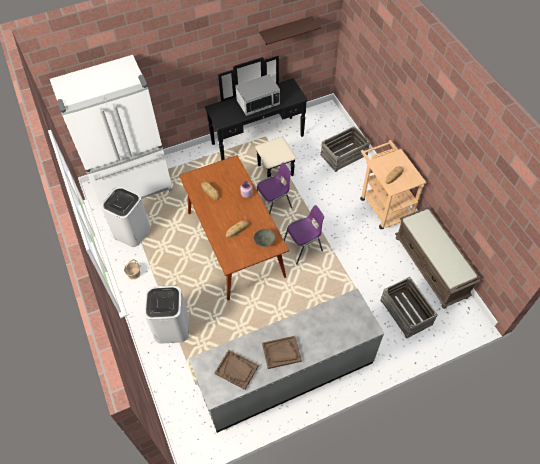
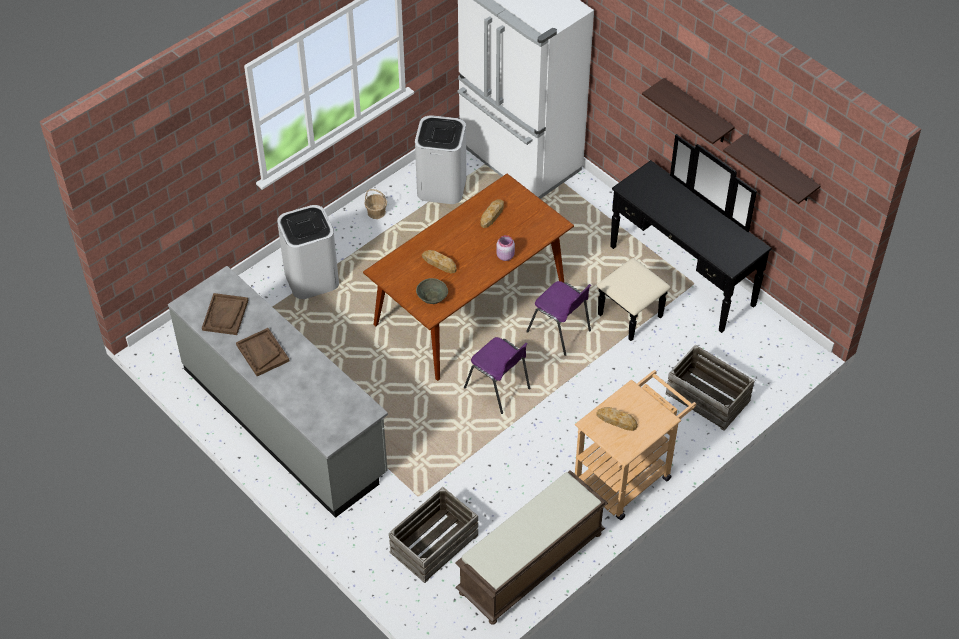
camera: 70 degrees right, 5 degrees down
microwave [235,74,280,116] -> none
none -> shelf [642,78,735,144]

